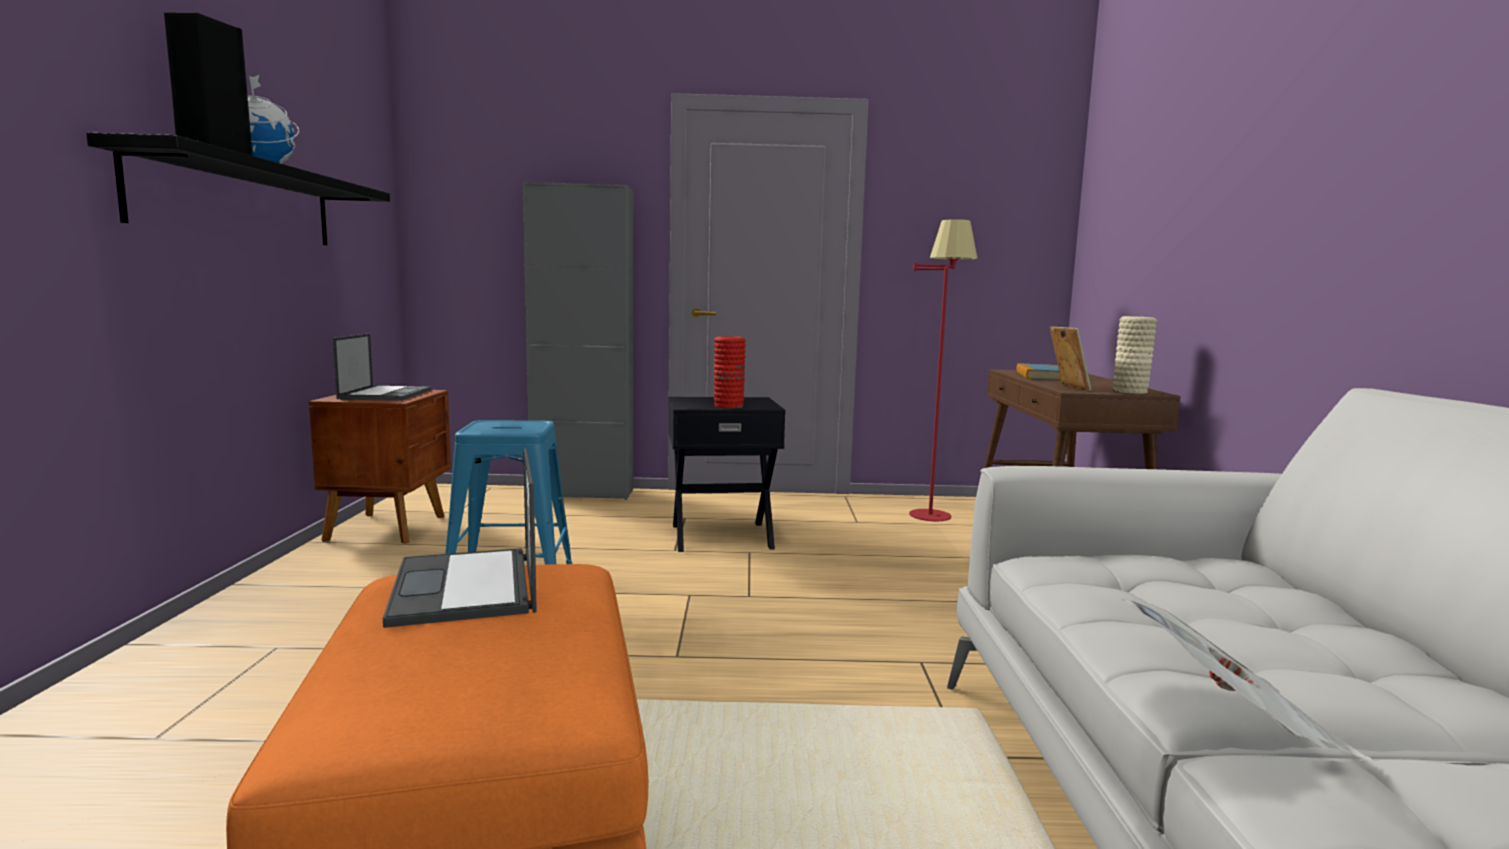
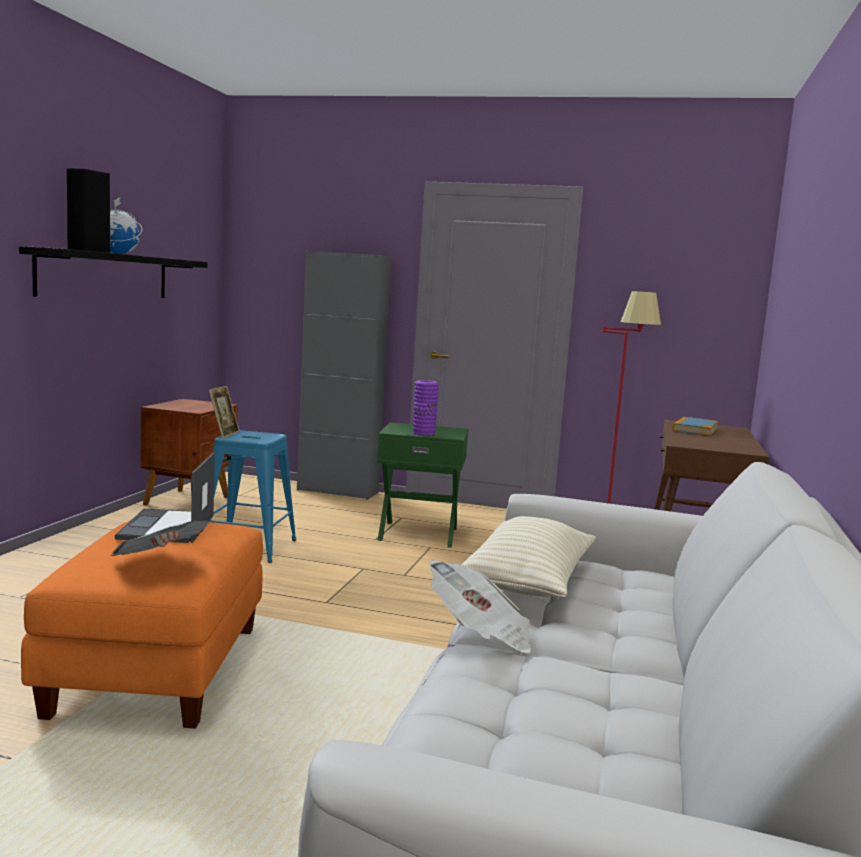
camera: 15 degrees right, 0 degrees up
laptop [333,334,431,401] -> none
black side table [668,397,786,552] -> green side table [377,422,468,548]
red vase [714,336,746,408] -> purple vase [413,380,439,436]
picture frame [1050,327,1091,391] -> picture frame moved to [209,386,240,439]
beige vase [1113,316,1157,394] -> none
none -> newspaper [111,520,210,556]
none -> beige pillow [461,516,596,598]

